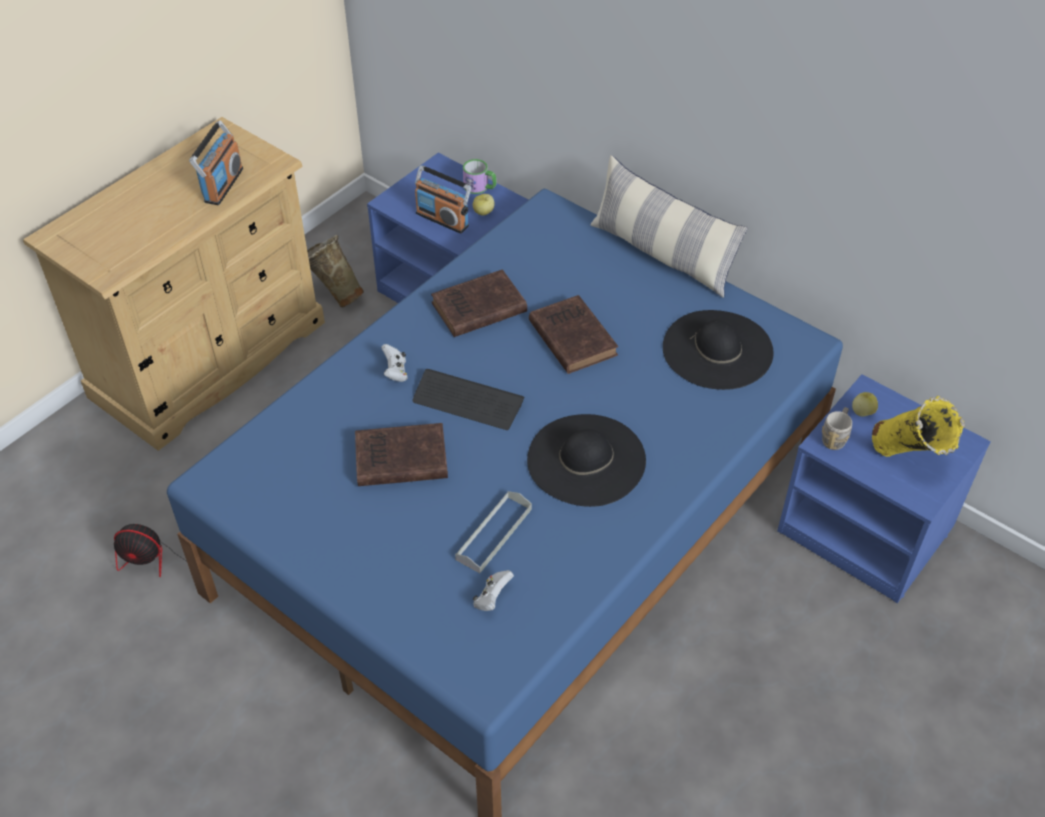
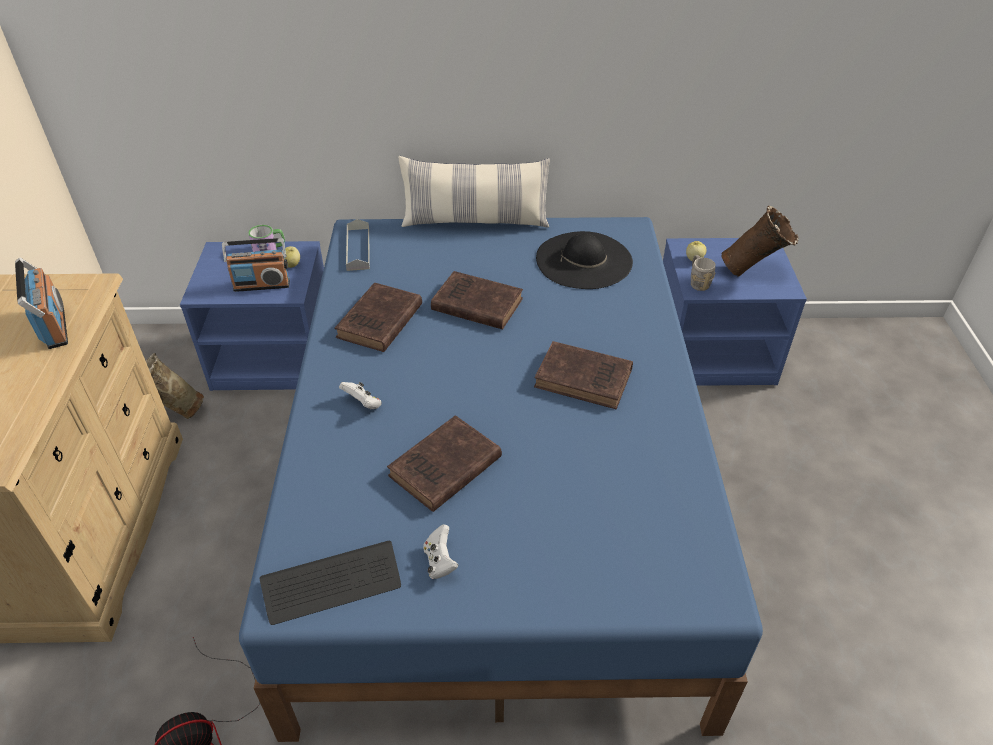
camera: 40 degrees left, 5 degrees down
keyboard [412,369,524,430] -> keyboard moved to [260,541,401,625]
grey tray [455,491,532,573] -> grey tray moved to [346,219,370,271]
white game controller [473,570,514,611] -> white game controller moved to [423,524,458,579]
black hat [527,414,646,507] -> brown book [534,341,633,409]
yellow vase [872,396,965,457] -> brown vase [721,206,799,276]

